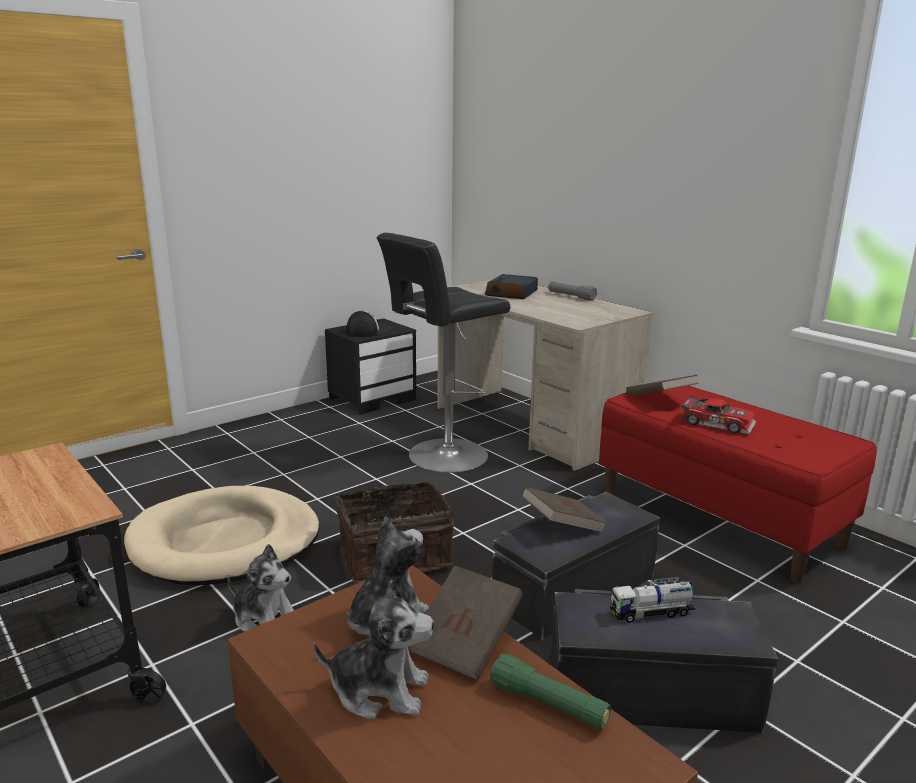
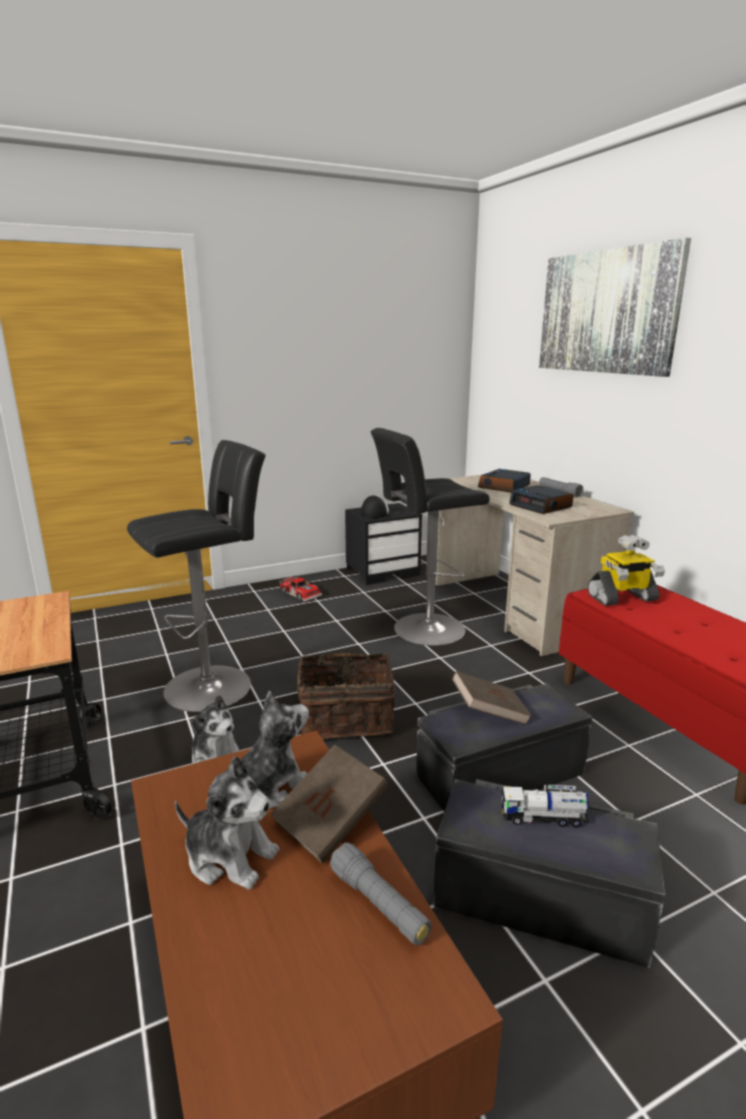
camera: 15 degrees right, 0 degrees up
beige dog bed [124,486,319,586] -> black stool [127,440,266,712]
green flashlight [490,654,611,730] -> grey flashlight [330,842,432,945]
brown book [626,375,699,396] -> toy robot [587,535,665,606]
toy car [681,396,756,434] -> toy car moved to [278,575,322,602]
none -> alarm clock [509,485,574,514]
none -> picture [539,238,691,377]

